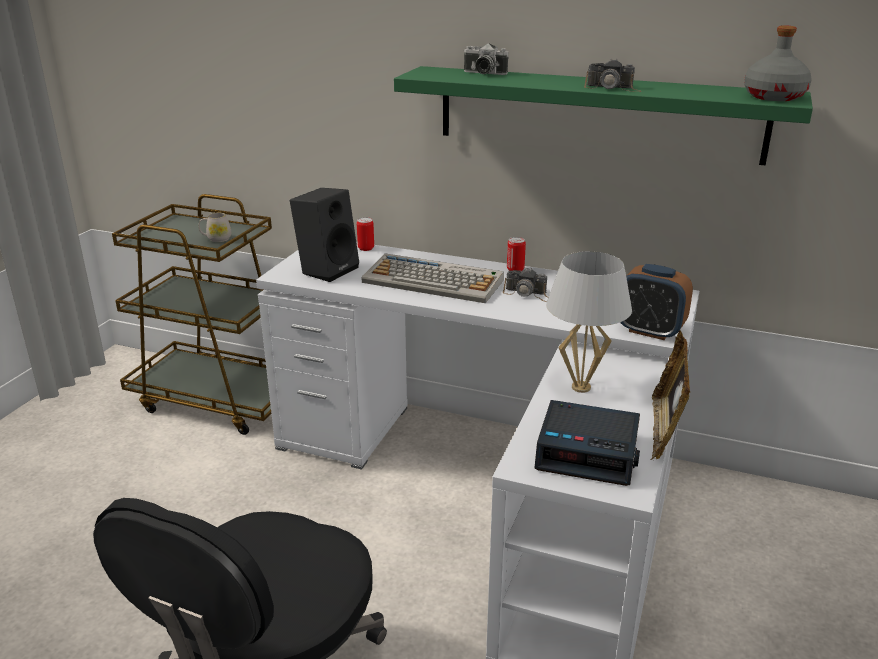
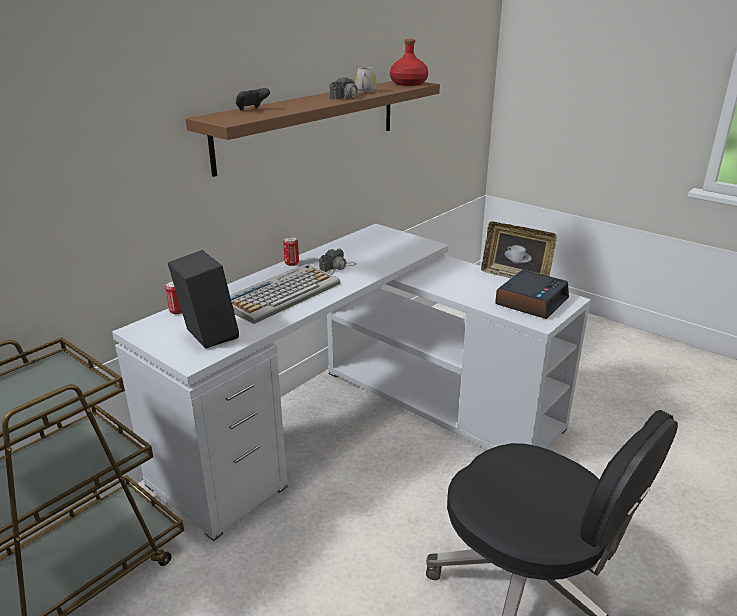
camera: 70 degrees left, 0 degrees up
white mug [199,213,231,242] -> white mug moved to [355,67,377,93]
green shelf [394,66,813,166] -> brown shelf [186,81,440,177]
camera [464,43,509,75] -> black game controller [236,88,270,111]
white table lamp [546,251,632,393] -> none
alarm clock [620,264,693,340] -> none
grey bottle [744,25,812,101] -> red bottle [390,39,428,86]

